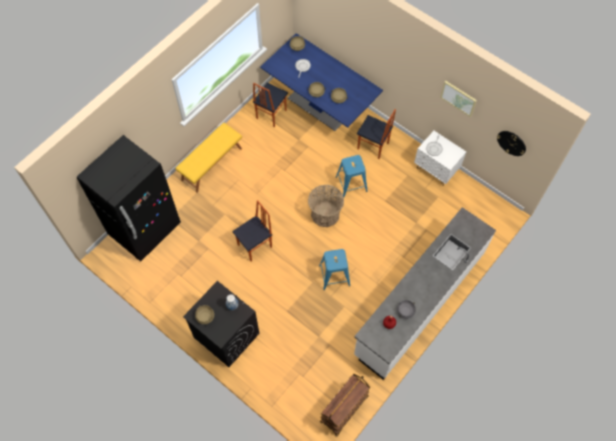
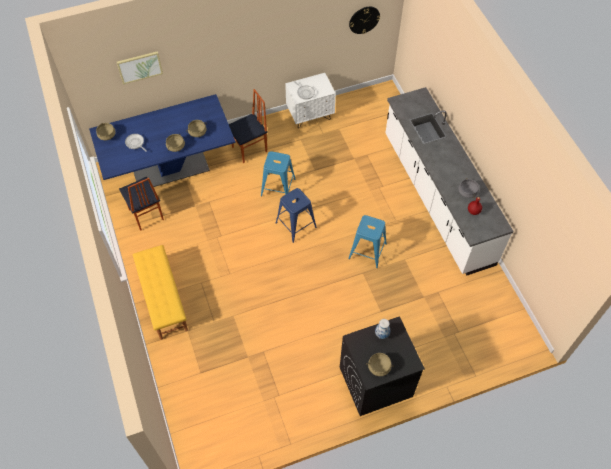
camera: 60 degrees left, 5 degrees down
black fridge [77,135,181,261] -> none
chair [232,200,273,261] -> none
basket [308,185,344,227] -> blue stool [276,188,317,243]
brown cart [320,374,371,436] -> none
picture [440,81,477,117] -> picture moved to [117,51,163,85]

